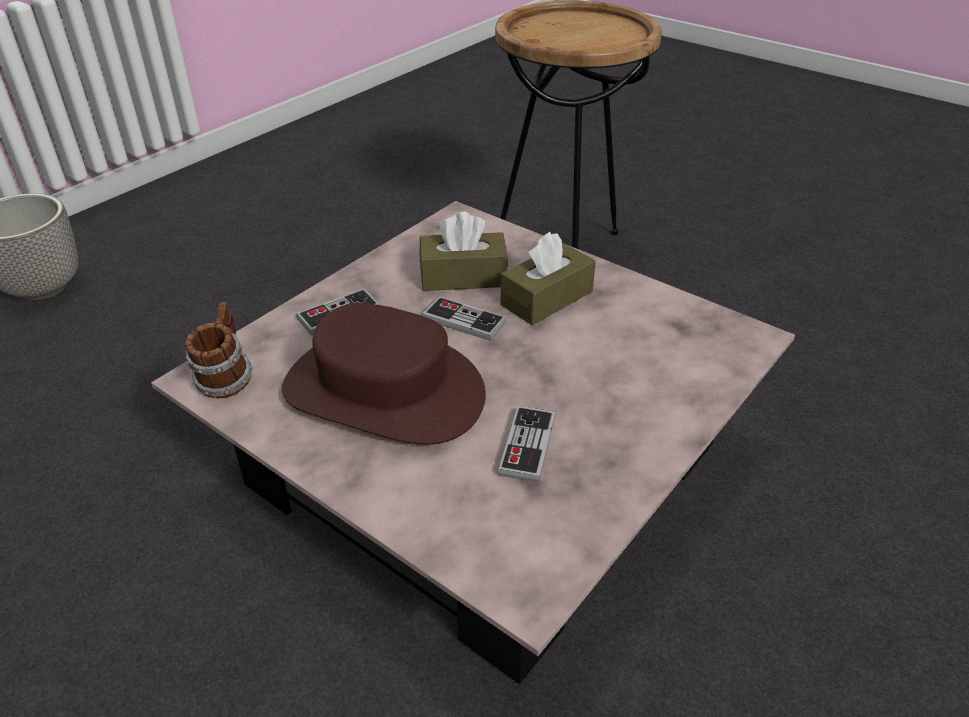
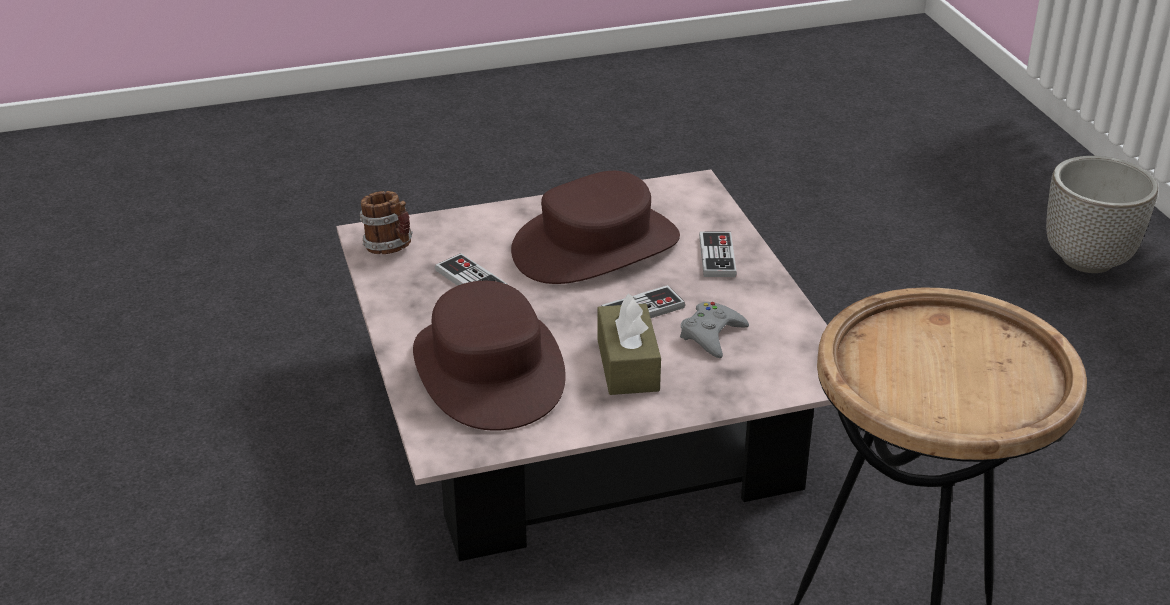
camera: 125 degrees right, 5 degrees down
mug [185,302,253,399] -> mug moved to [360,191,413,254]
brown tissue box [420,212,508,291] -> grey game controller [680,302,749,358]
none -> brown hat [413,281,566,431]

